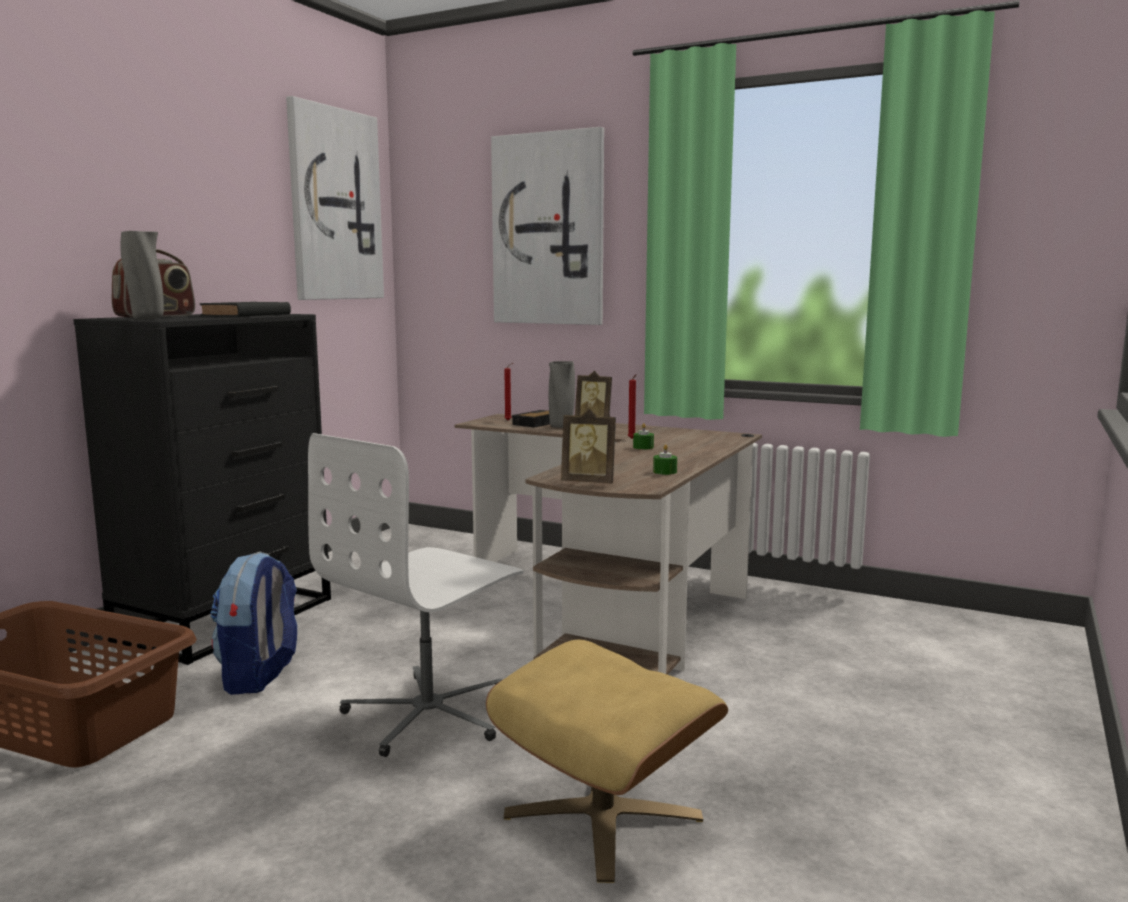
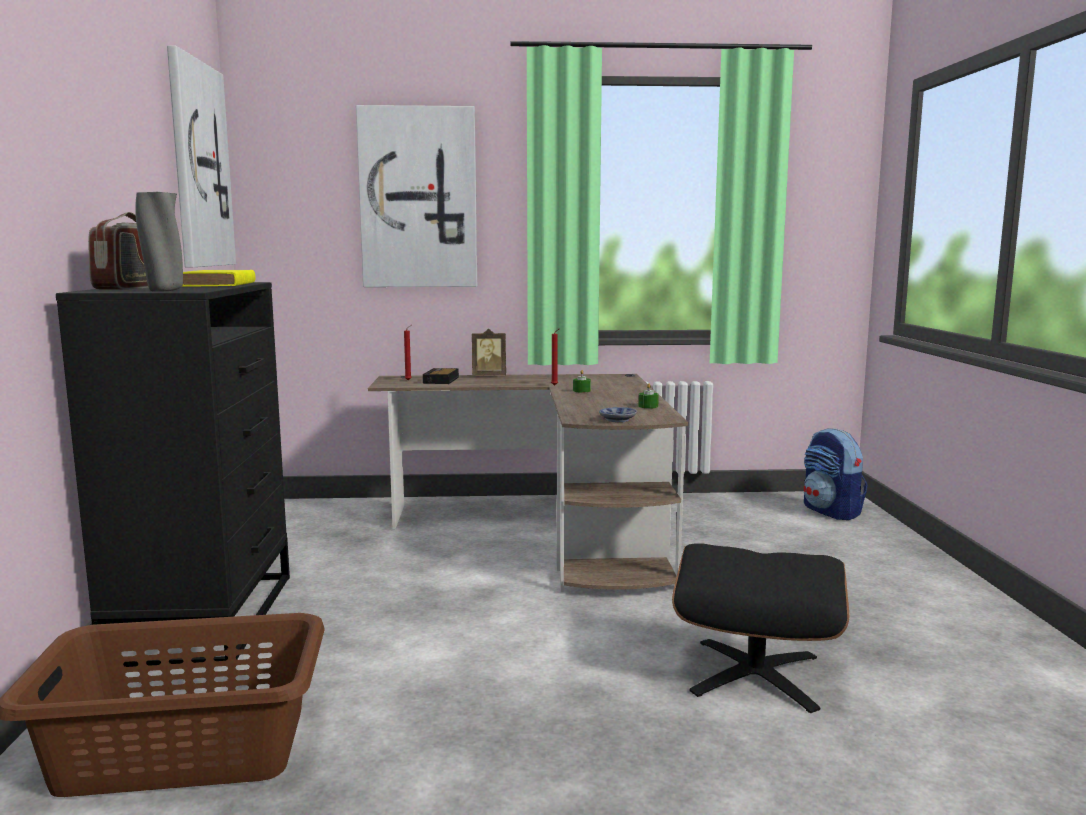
camera: 30 degrees left, 0 degrees up
black book [200,302,291,317] -> yellow book [182,270,255,287]
backpack [210,552,297,695] -> backpack moved to [804,428,867,520]
white office chair [308,433,524,757] -> none
beige ottoman [486,640,728,883] -> black ottoman [672,543,849,713]
grey vase [549,361,575,428] -> none
picture frame [561,409,616,483] -> bowl [599,407,637,422]

